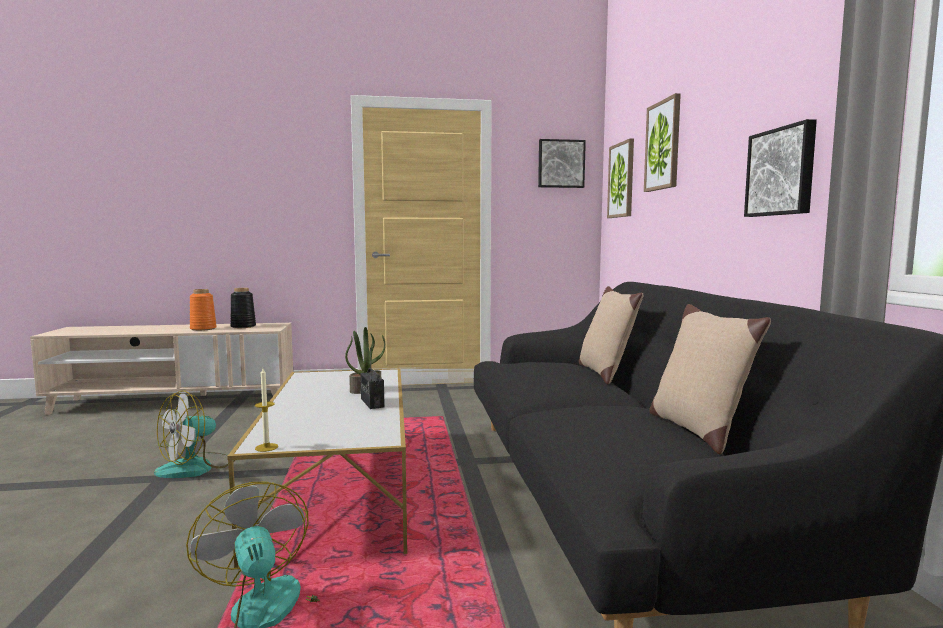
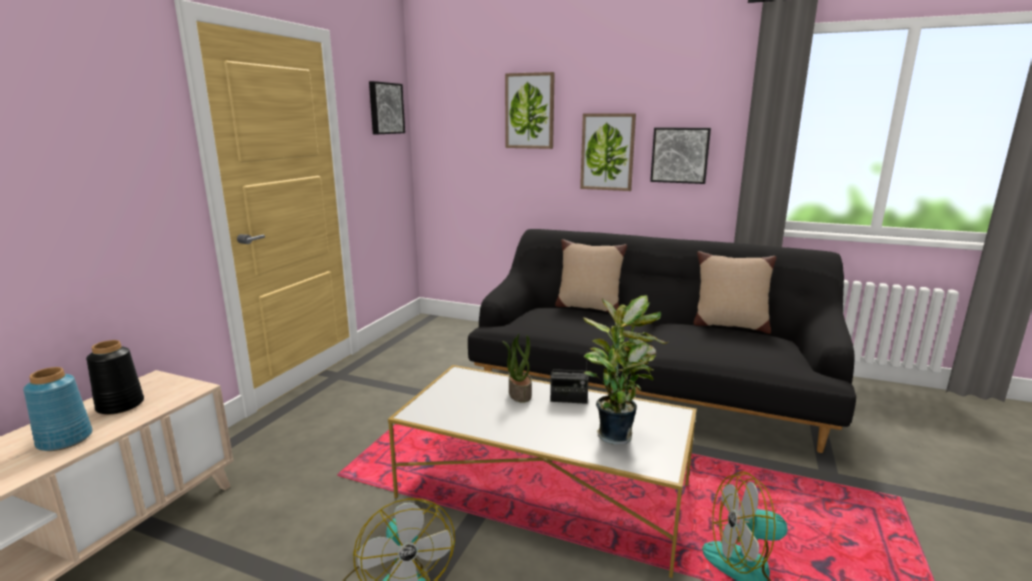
camera: 60 degrees left, 10 degrees up
orange vase [190,289,217,331] -> blue vase [23,367,92,451]
candle [255,368,278,452] -> none
picture [607,139,634,218] -> picture moved to [580,113,636,191]
none -> potted plant [583,295,668,444]

